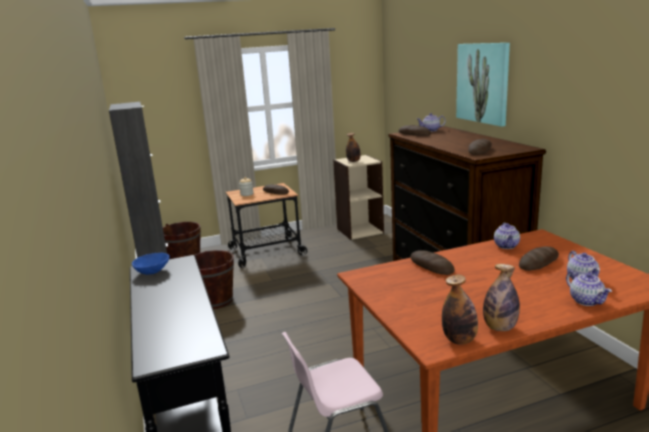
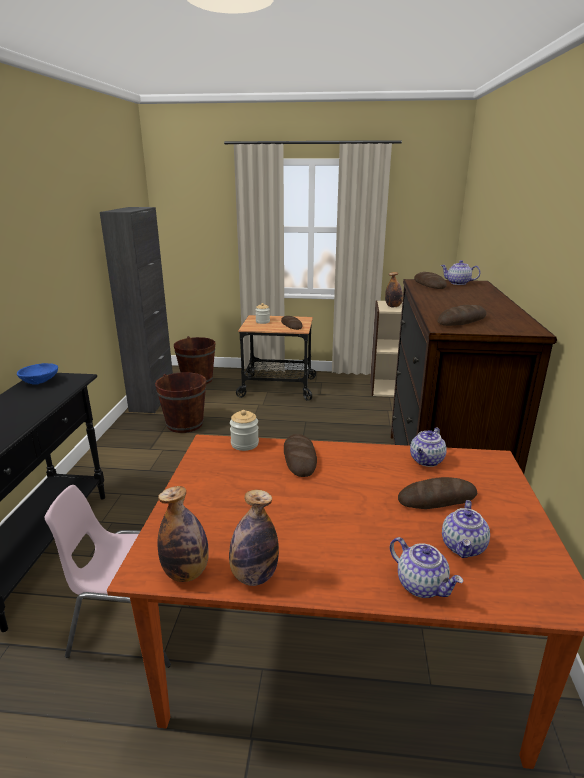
camera: 25 degrees right, 5 degrees up
picture [456,43,510,127] -> none
teapot [566,271,612,306] -> teapot turned 45 degrees counterclockwise [390,537,463,598]
none -> jar [230,410,259,451]

